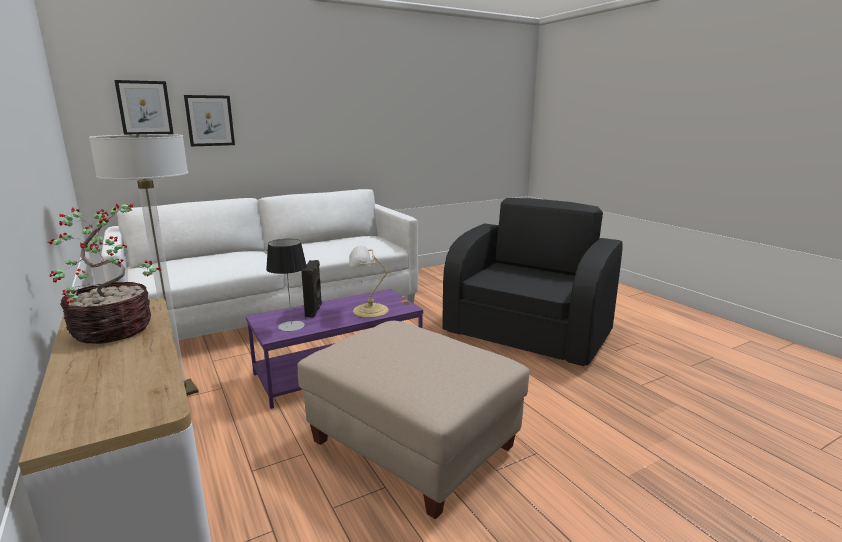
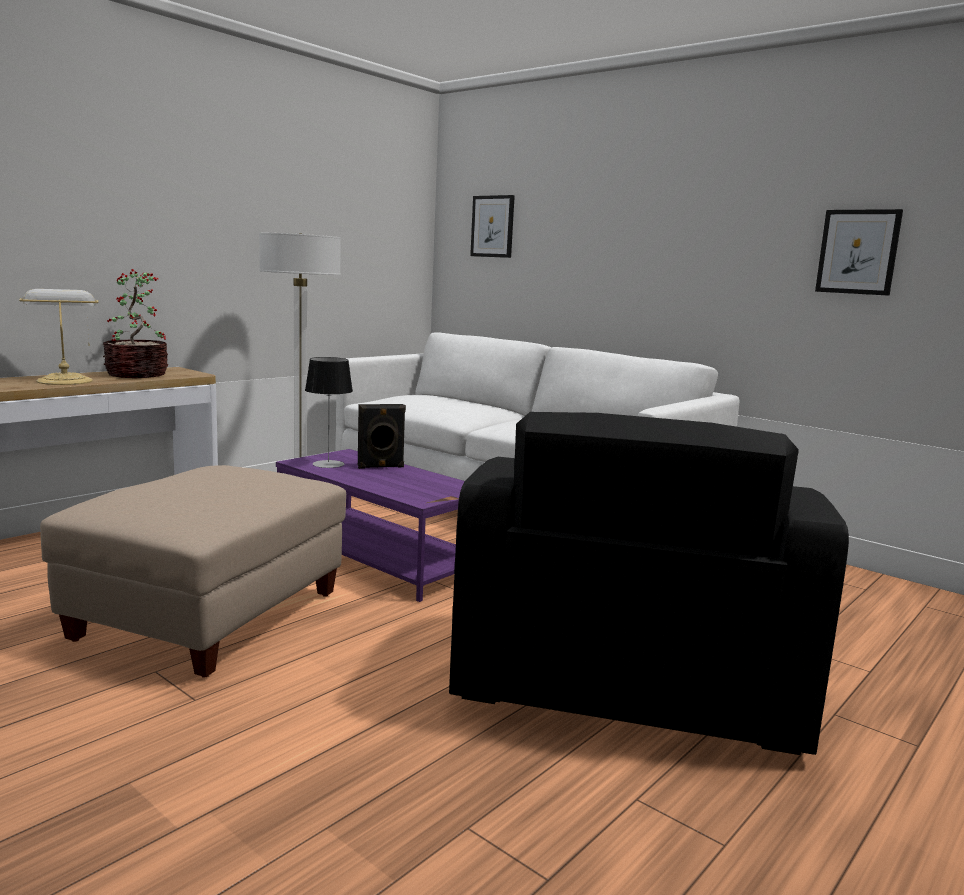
camera: 70 degrees right, 5 degrees down
picture [184,95,235,146] -> picture moved to [815,209,903,296]
table lamp [349,245,389,318] -> table lamp moved to [19,289,99,385]
black armchair [442,198,623,366] -> black armchair turned 90 degrees clockwise [449,412,849,755]

